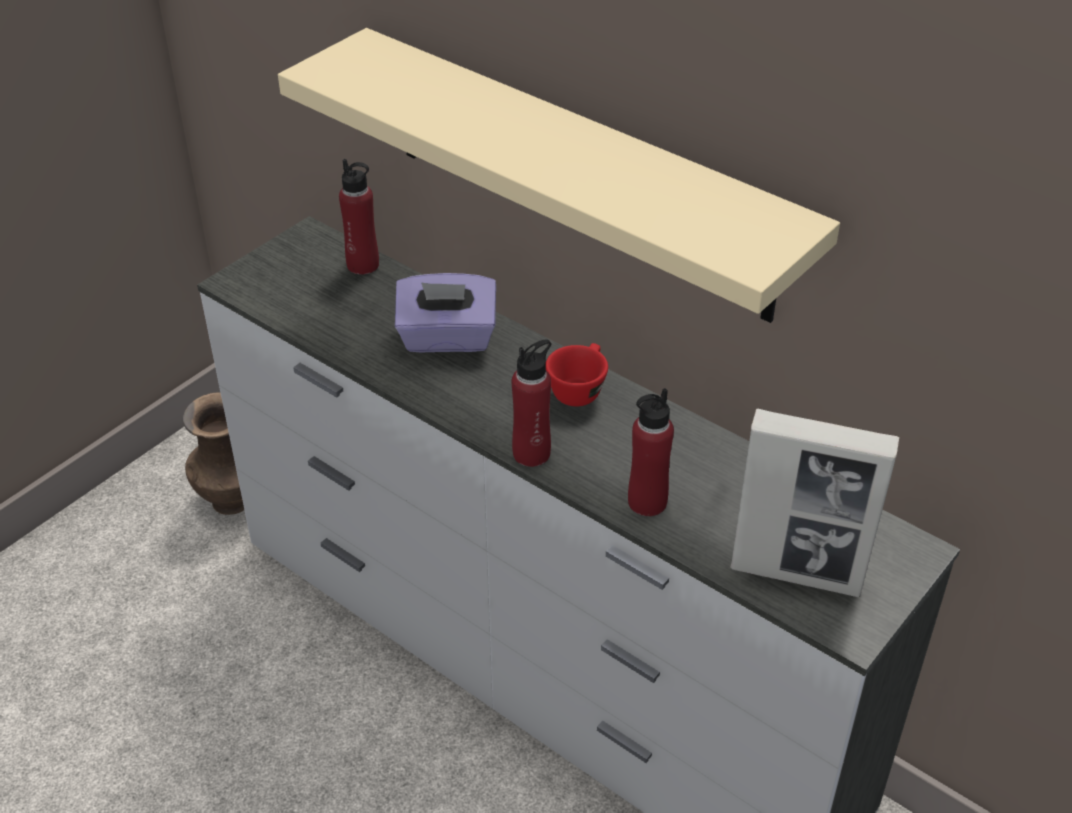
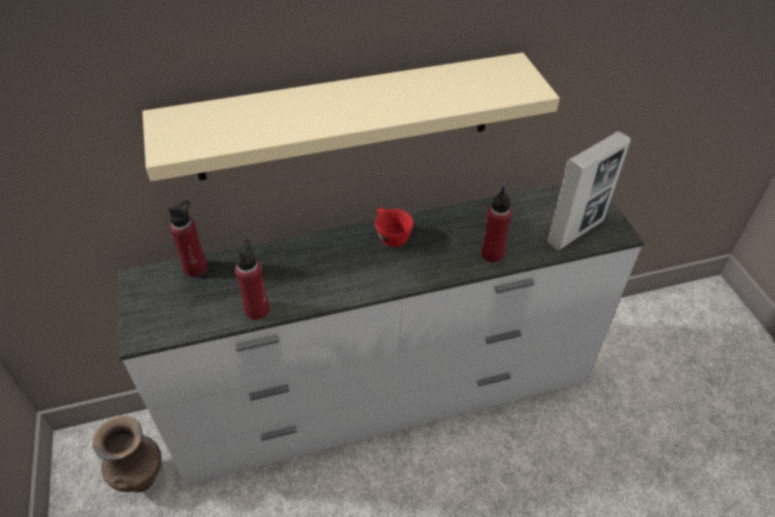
camera: 55 degrees left, 5 degrees up
purple tissue box [395,273,496,353] -> none
red bottle [511,339,551,467] -> red bottle moved to [235,239,269,320]

